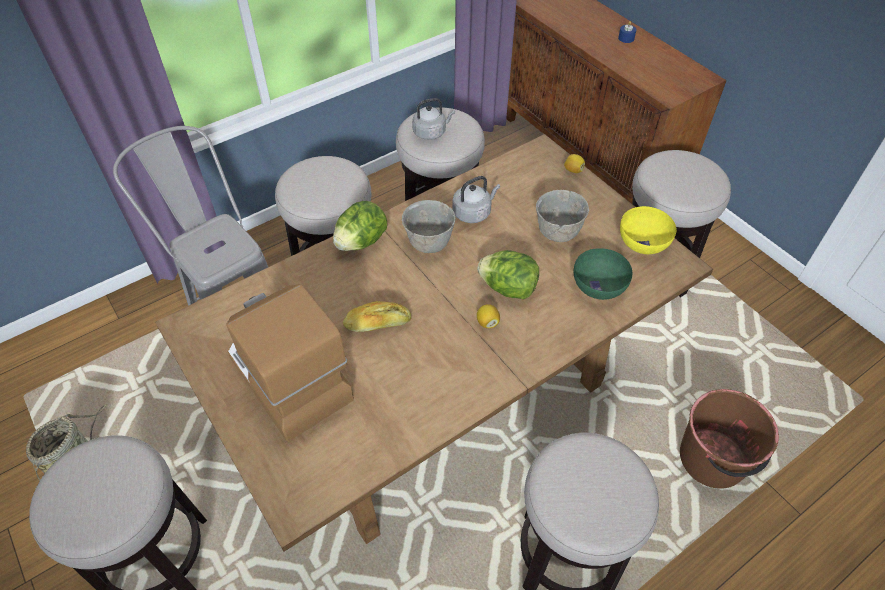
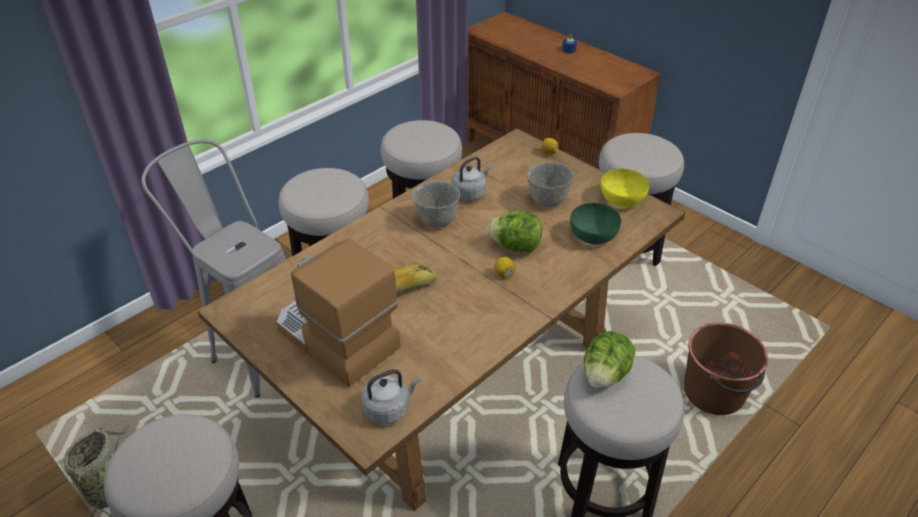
camera: 10 degrees left, 10 degrees down
lettuce [333,201,387,251] -> lettuce moved to [584,331,635,388]
grey kettle [412,98,455,140] -> grey kettle moved to [361,369,421,424]

